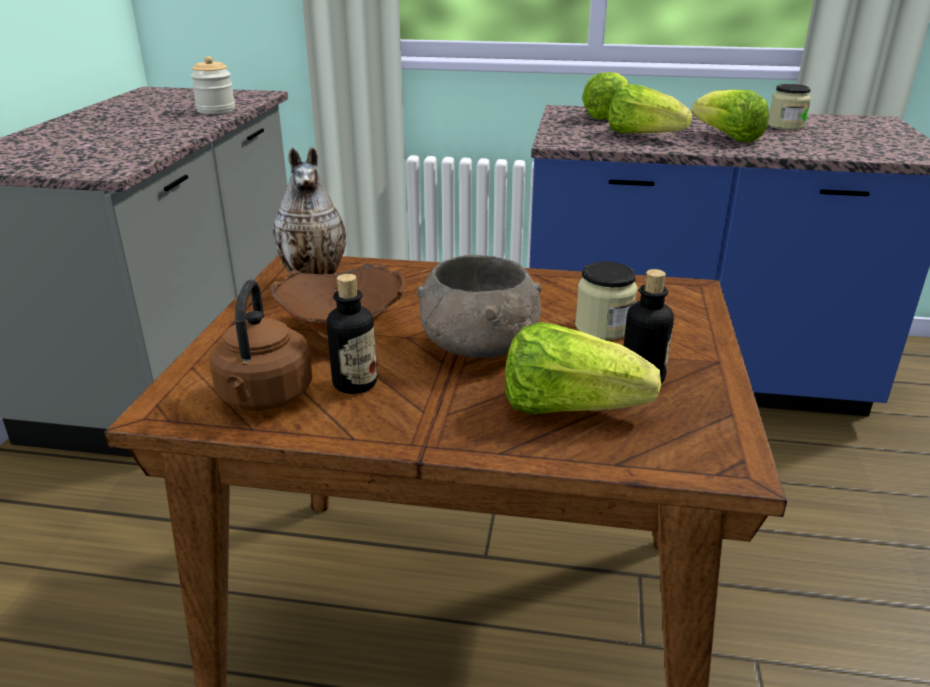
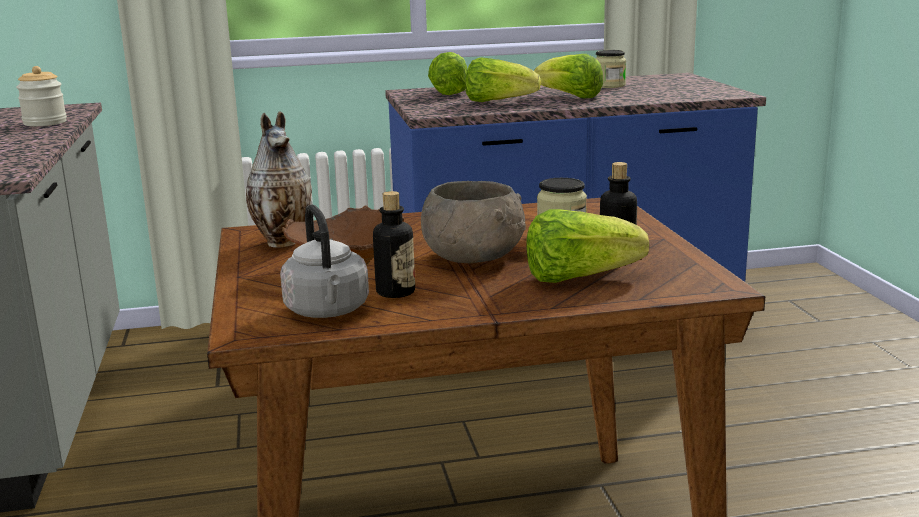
camera: 20 degrees left, 10 degrees down
brown kettle [210,279,312,411] -> grey kettle [280,205,369,318]

